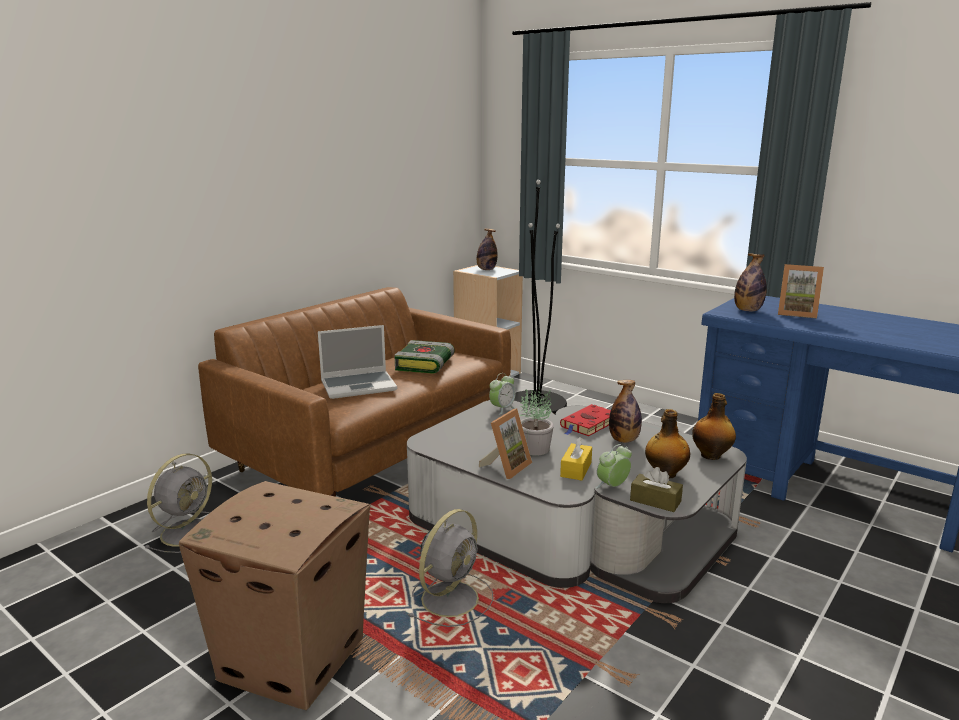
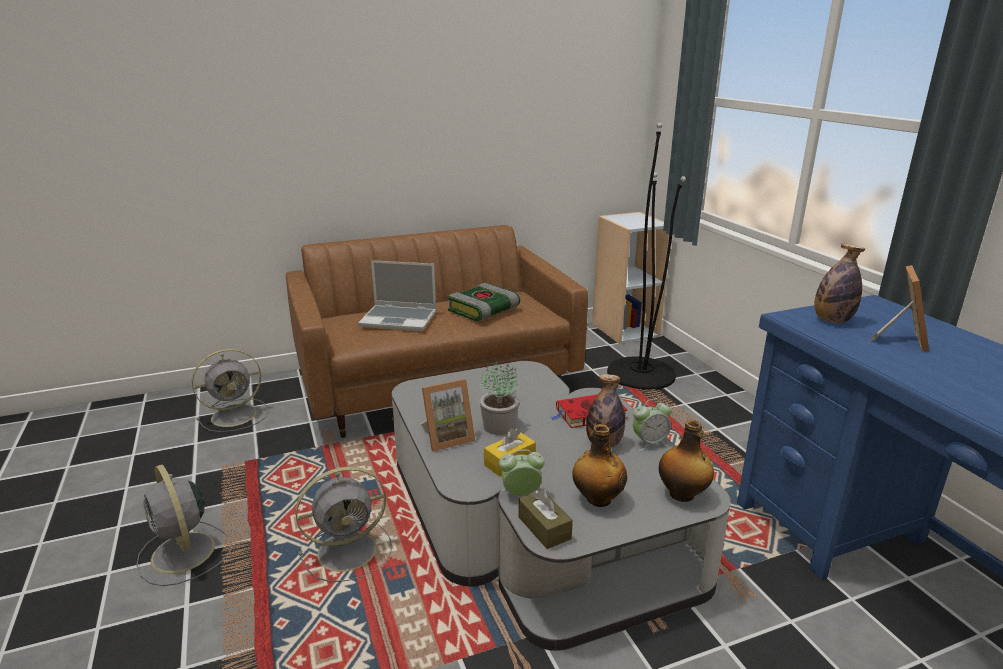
camera: 30 degrees right, 5 degrees up
cardboard box [179,481,370,710] -> grey fan [137,464,232,586]
bottle [477,229,497,270] -> none
alarm clock [489,373,516,415] -> alarm clock moved to [633,398,672,451]
picture frame [778,264,824,319] -> picture frame turned 120 degrees counterclockwise [869,265,929,351]

